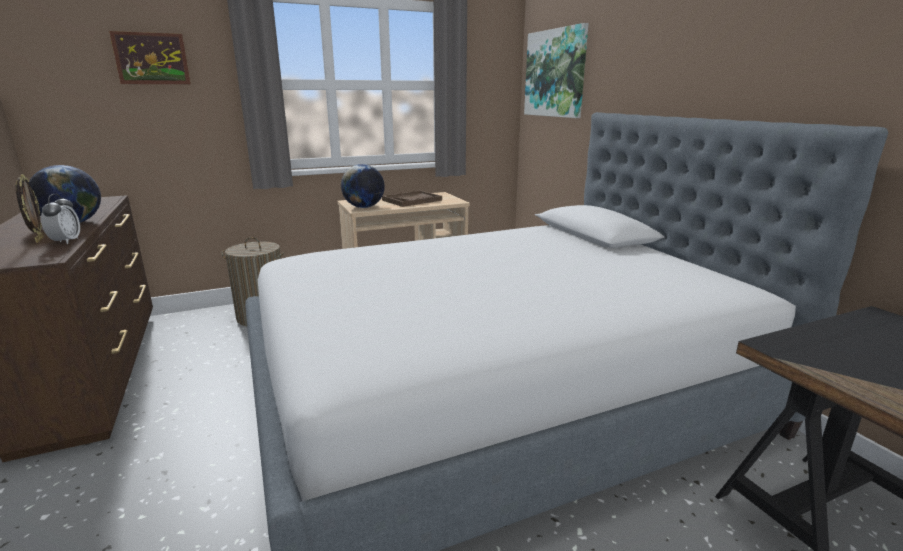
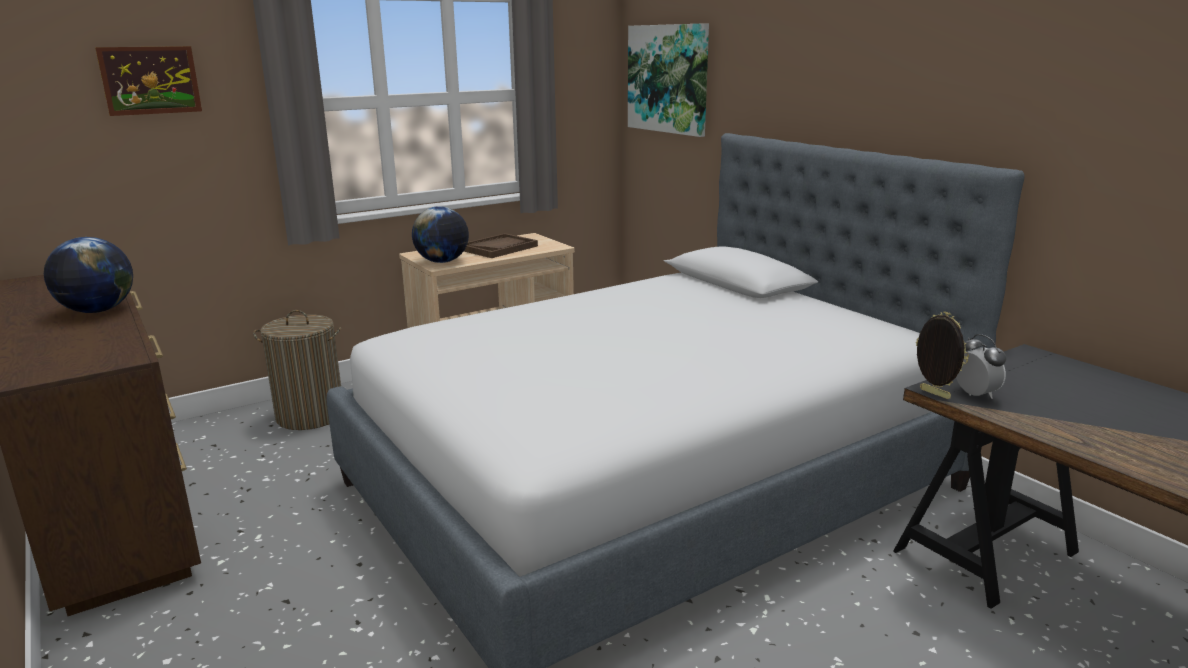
camera: 10 degrees left, 0 degrees up
picture frame [16,174,44,243] -> picture frame moved to [916,311,969,399]
alarm clock [41,194,80,244] -> alarm clock moved to [956,334,1006,399]

